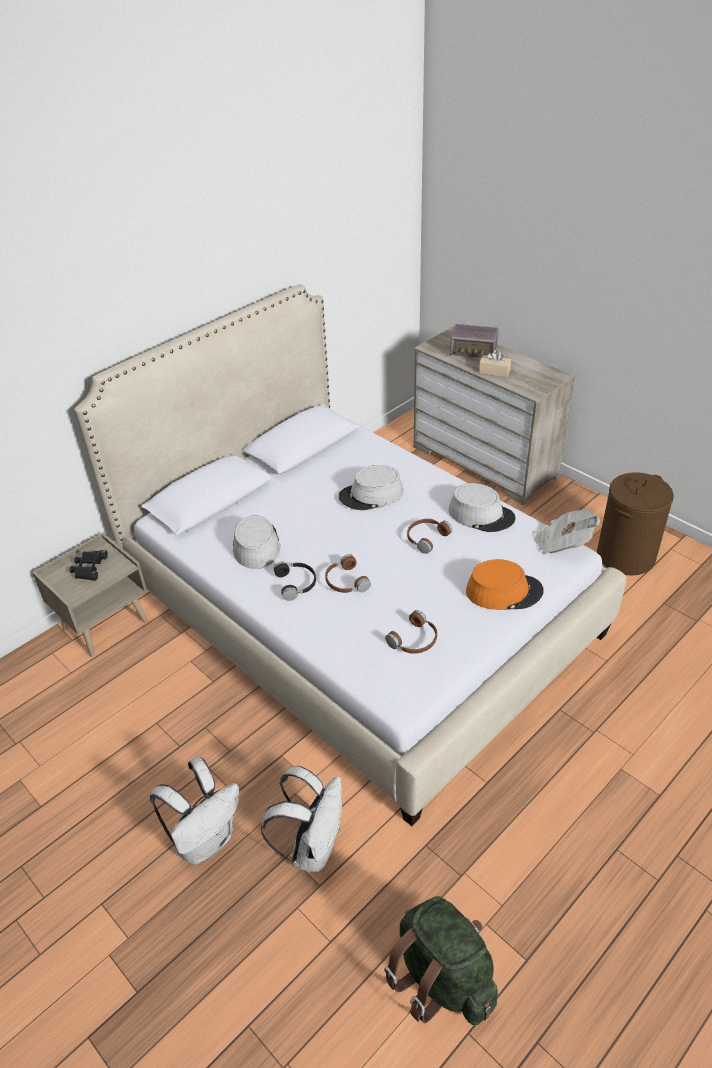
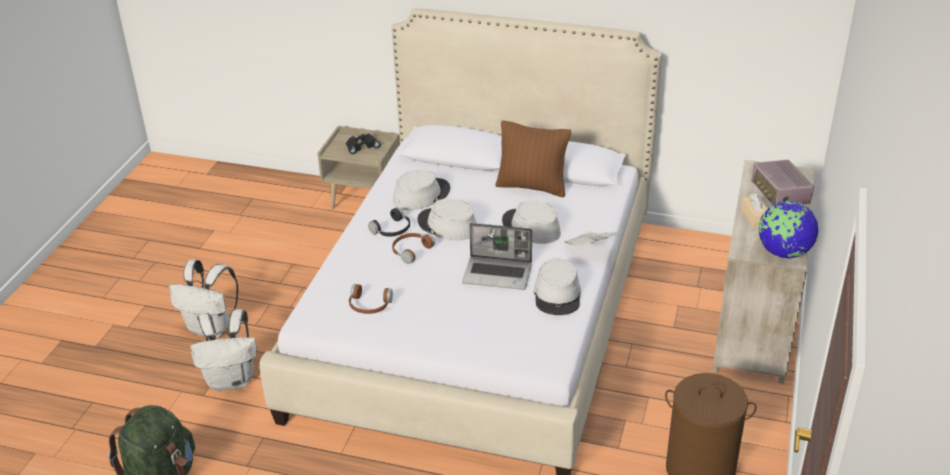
camera: 60 degrees right, 5 degrees down
brown headphones [407,519,452,554] -> laptop [462,223,532,290]
orange hat [466,559,544,610] -> none
newspaper [532,509,600,555] -> newspaper moved to [563,232,618,246]
none -> grey hat [417,199,476,241]
none -> brown pillow [495,120,571,197]
none -> globe [758,201,818,258]

